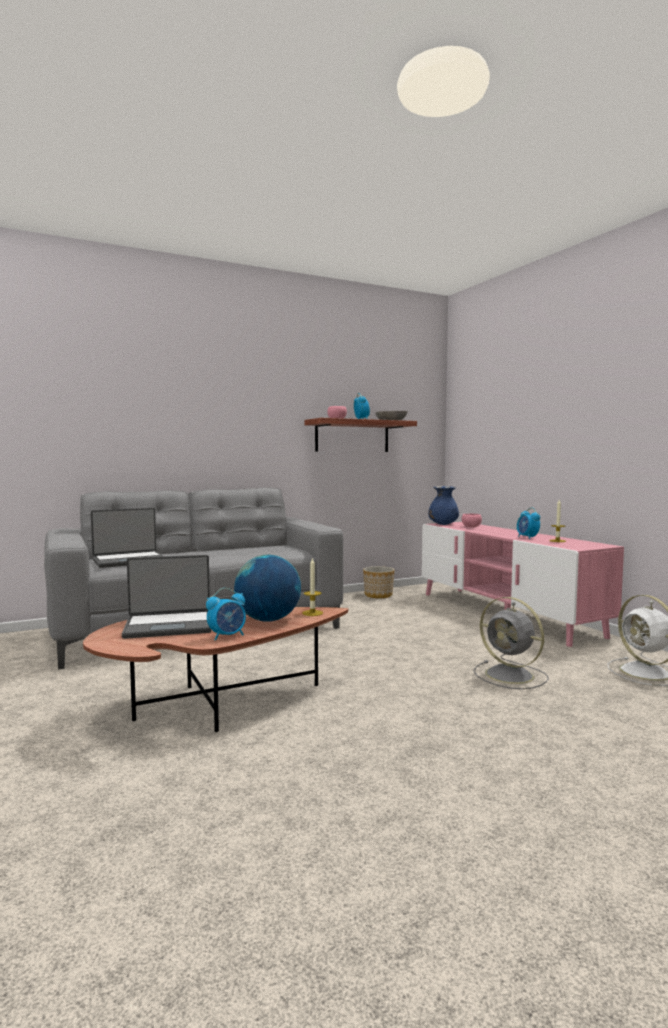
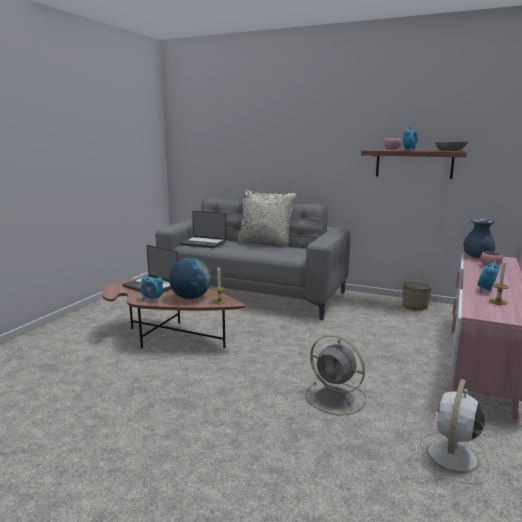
camera: 50 degrees right, 10 degrees up
grey fan [474,597,549,689] -> grey fan turned 60 degrees counterclockwise [305,335,367,415]
none -> beige pillow [238,190,296,246]

